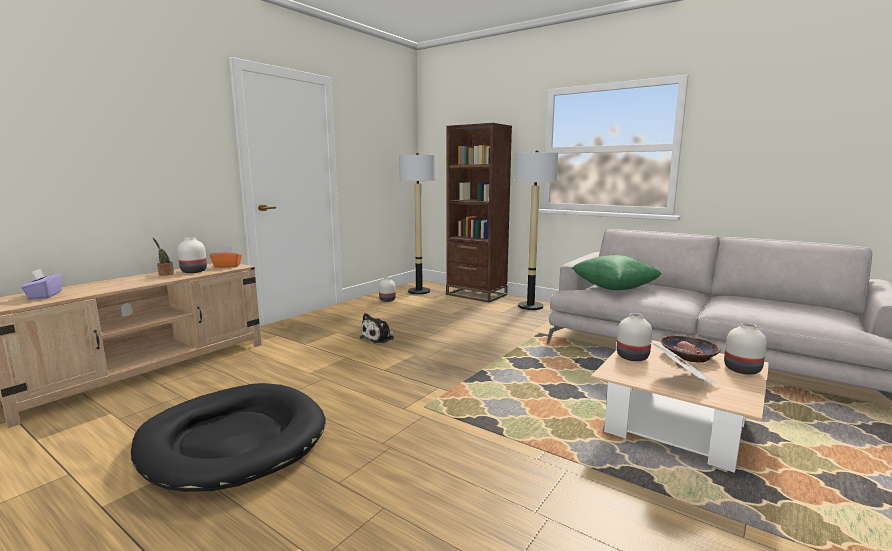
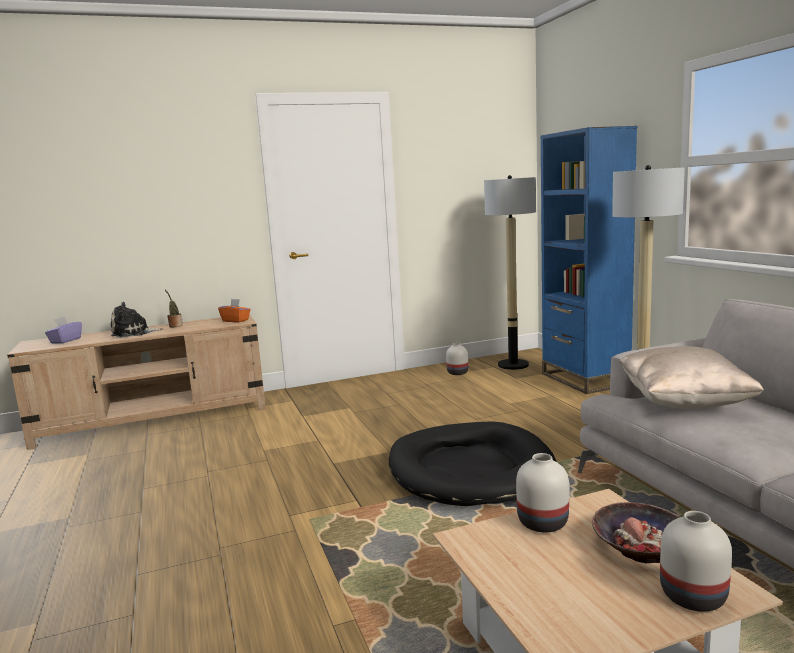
camera: 35 degrees right, 0 degrees up
black dog bed [131,383,326,492] -> black dog bed moved to [389,421,556,506]
white vase [178,237,207,273] -> none
plush toy [360,313,394,343] -> plush toy moved to [111,302,163,337]
brown bookcase [446,123,512,303] -> blue bookcase [541,126,637,394]
green pillow [571,255,661,290] -> beige pillow [619,346,764,409]
newspaper [649,342,722,386] -> none

